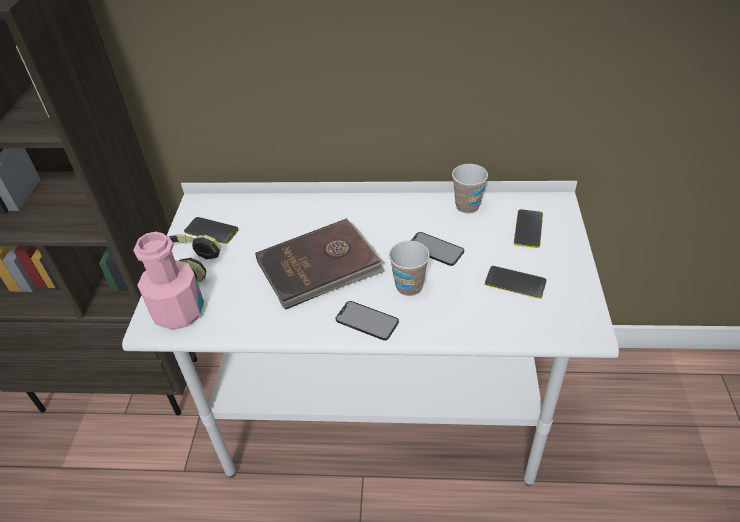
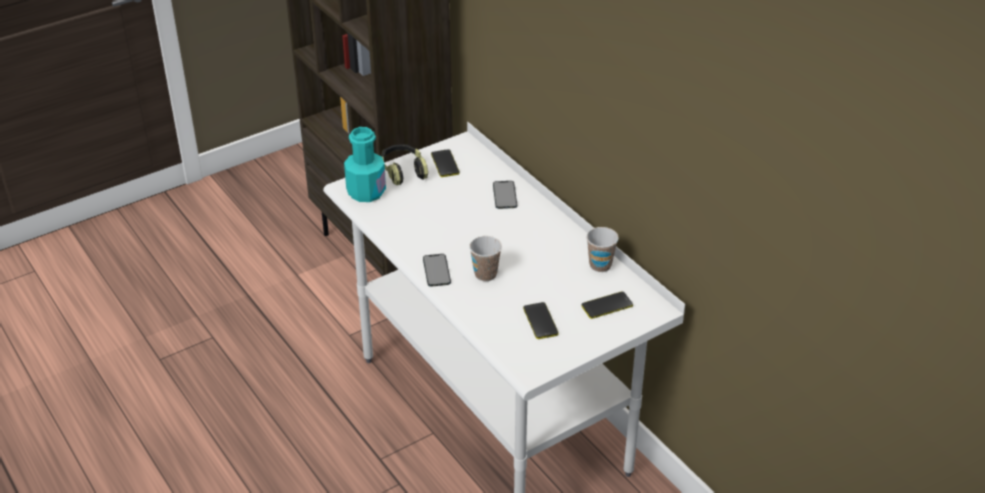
camera: 50 degrees right, 5 degrees down
pink bottle [133,232,204,330] -> turquoise bottle [344,127,386,202]
brown book [255,218,385,310] -> none
phone [411,232,464,266] -> phone moved to [493,181,517,209]

